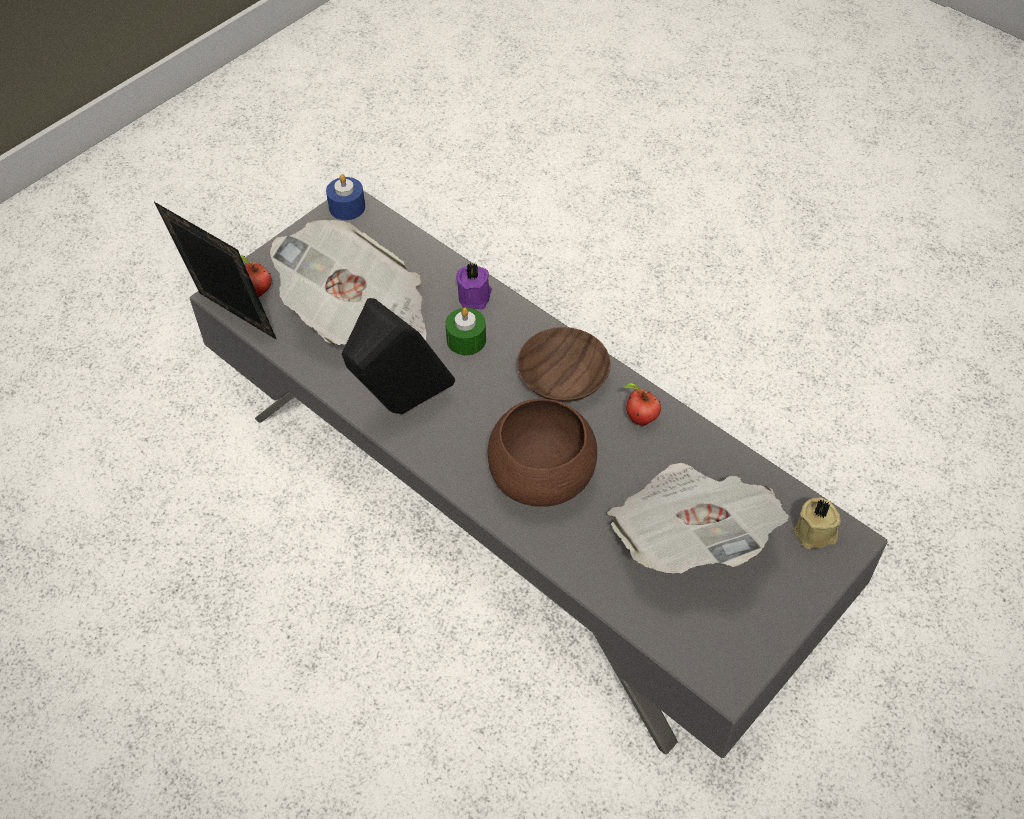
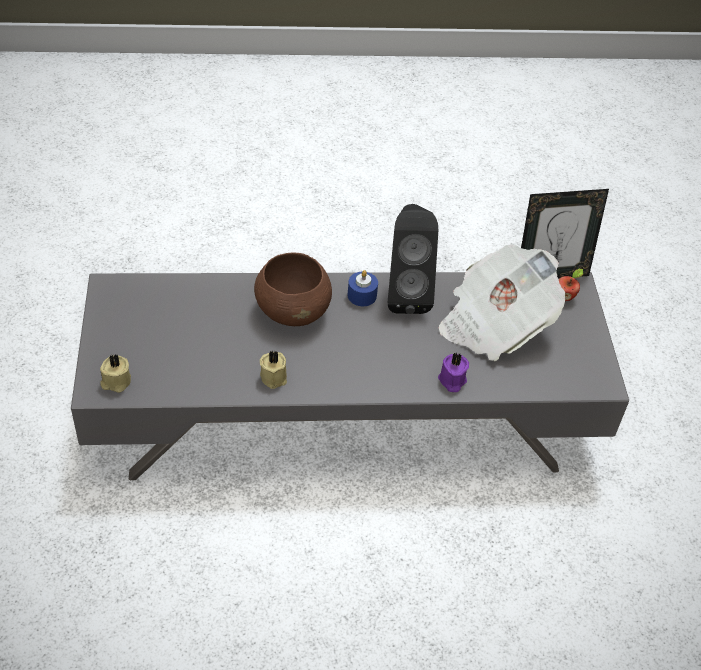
camera: 130 degrees right, 5 degrees down
blue candle [326,174,365,220] -> blue candle moved to [348,270,378,306]
green candle [445,308,486,355] -> none
brown bowl [517,327,611,402] -> none
newspaper [607,463,789,573] -> none
apple [623,383,661,426] -> beige candle [260,351,287,389]

